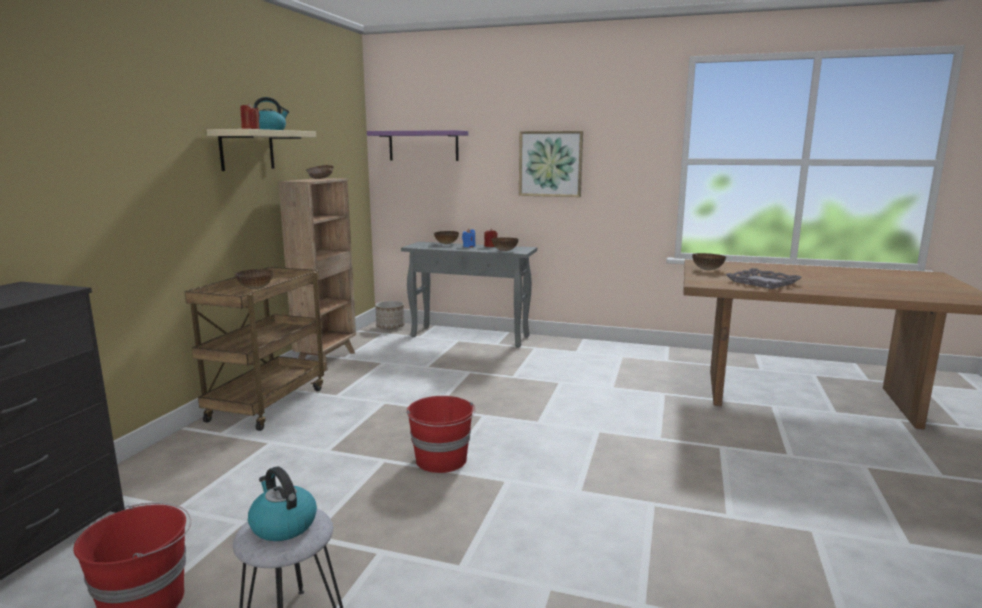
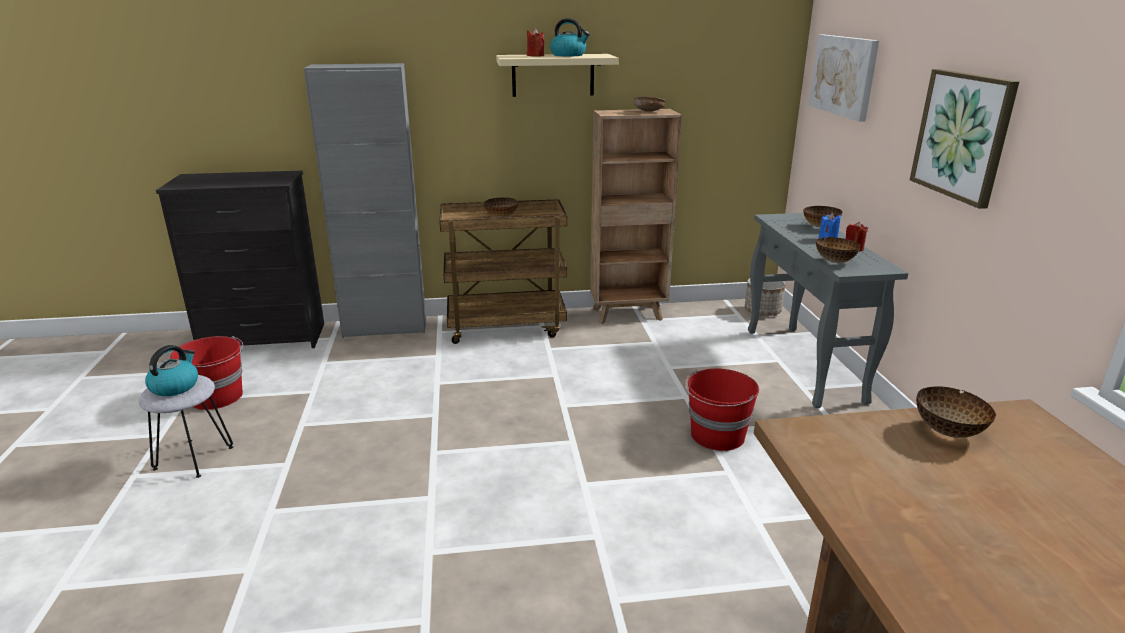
camera: 65 degrees right, 10 degrees up
purple shelf [367,130,468,161] -> picture [808,35,879,122]
red bucket [407,396,476,473] -> red bucket moved to [685,368,759,451]
grey tray [725,268,802,289] -> none
none -> grey cabinet [304,63,426,338]

